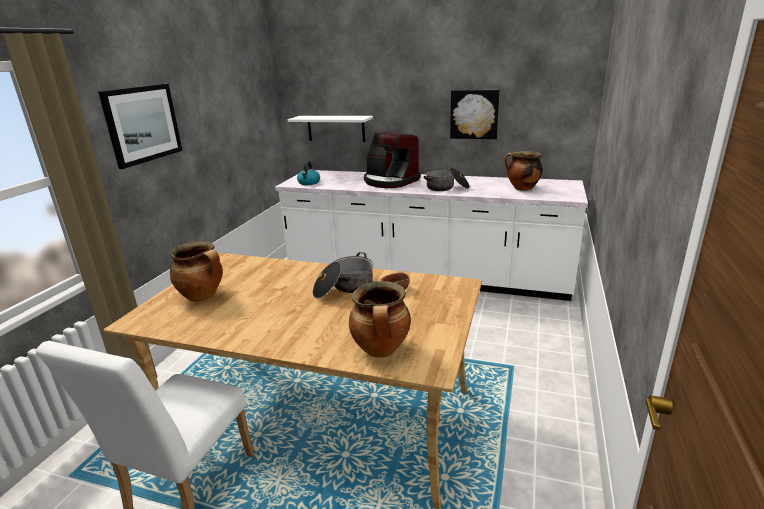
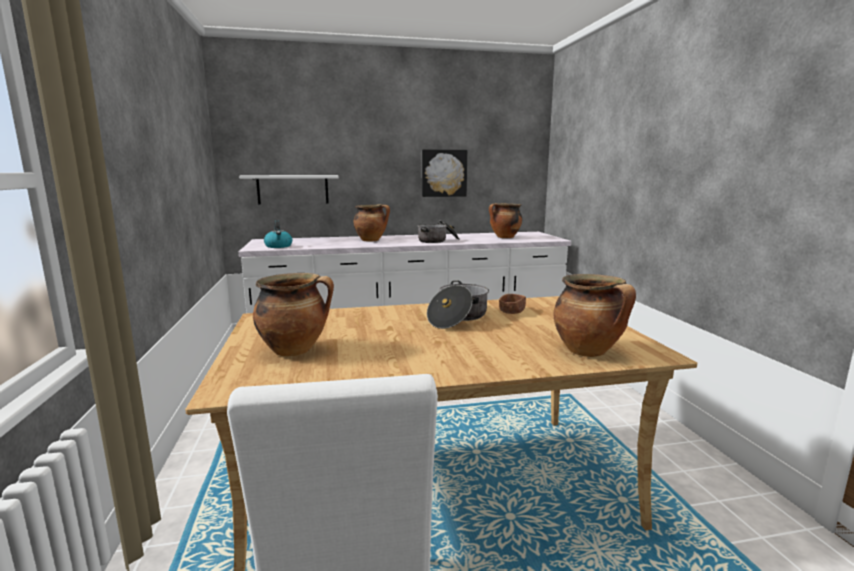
camera: 30 degrees left, 10 degrees down
picture [98,84,183,169] -> none
coffee machine [364,132,421,188] -> cooking pot [353,204,390,241]

